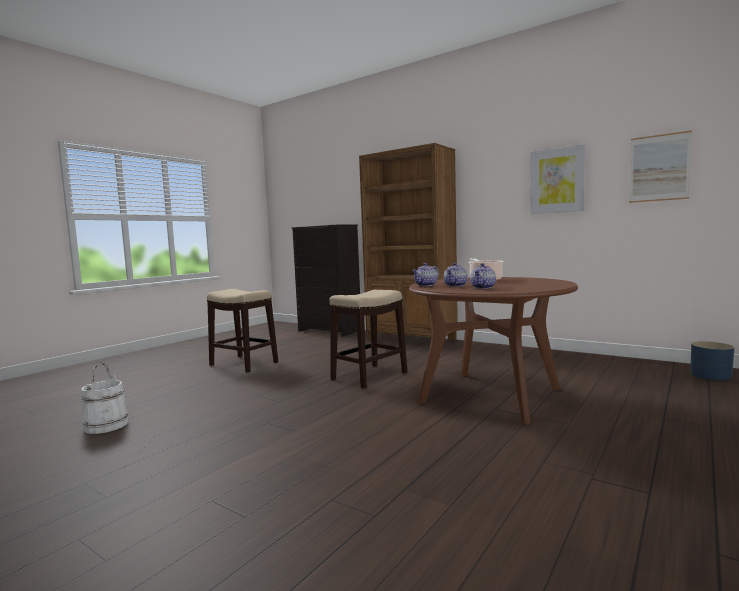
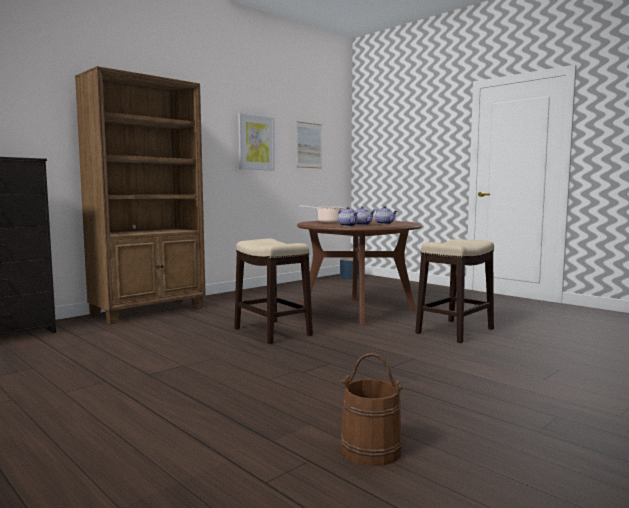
camera: 80 degrees left, 0 degrees up
white bucket [81,362,129,434] -> brown bucket [340,353,405,466]
stool [207,289,278,372] -> stool moved to [415,239,494,343]

